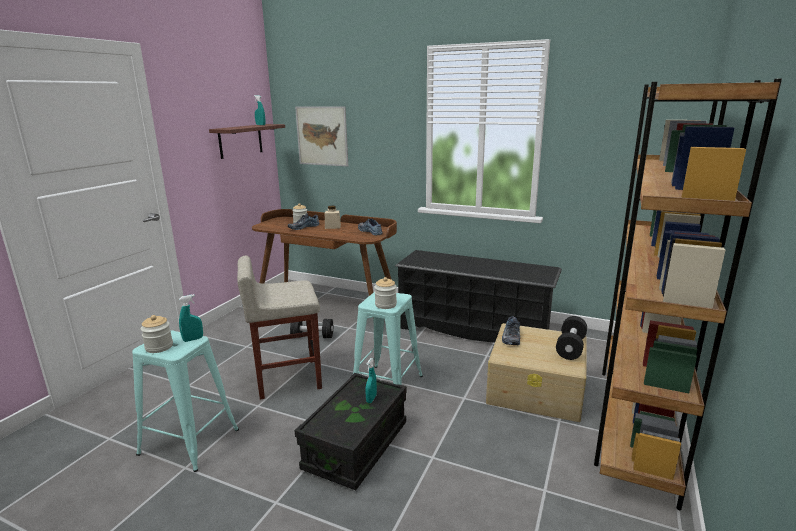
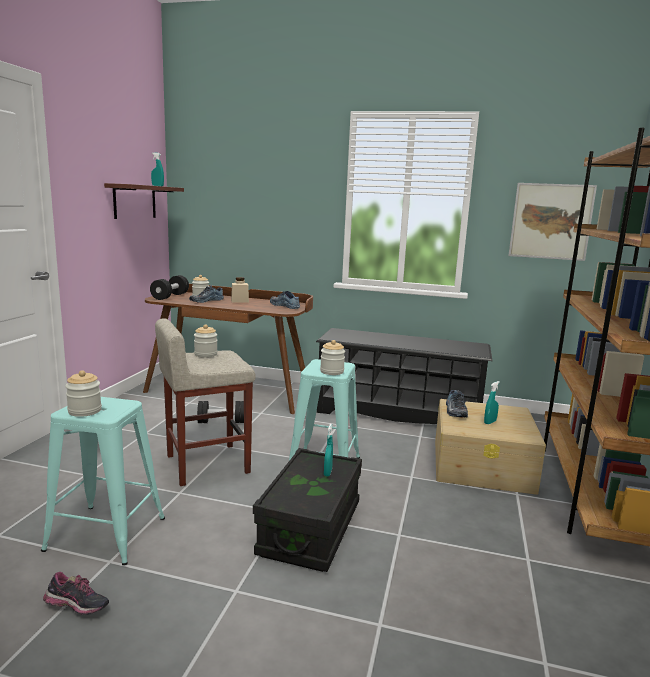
camera: 10 degrees left, 5 degrees down
turquoise spray bottle [179,294,203,342] -> turquoise spray bottle moved to [484,381,500,424]
picture [295,106,348,166] -> picture moved to [508,183,597,261]
black dumbbell [556,316,587,360] -> black dumbbell moved to [150,275,189,300]
none -> shoe [43,572,109,615]
none -> jar [194,324,218,358]

